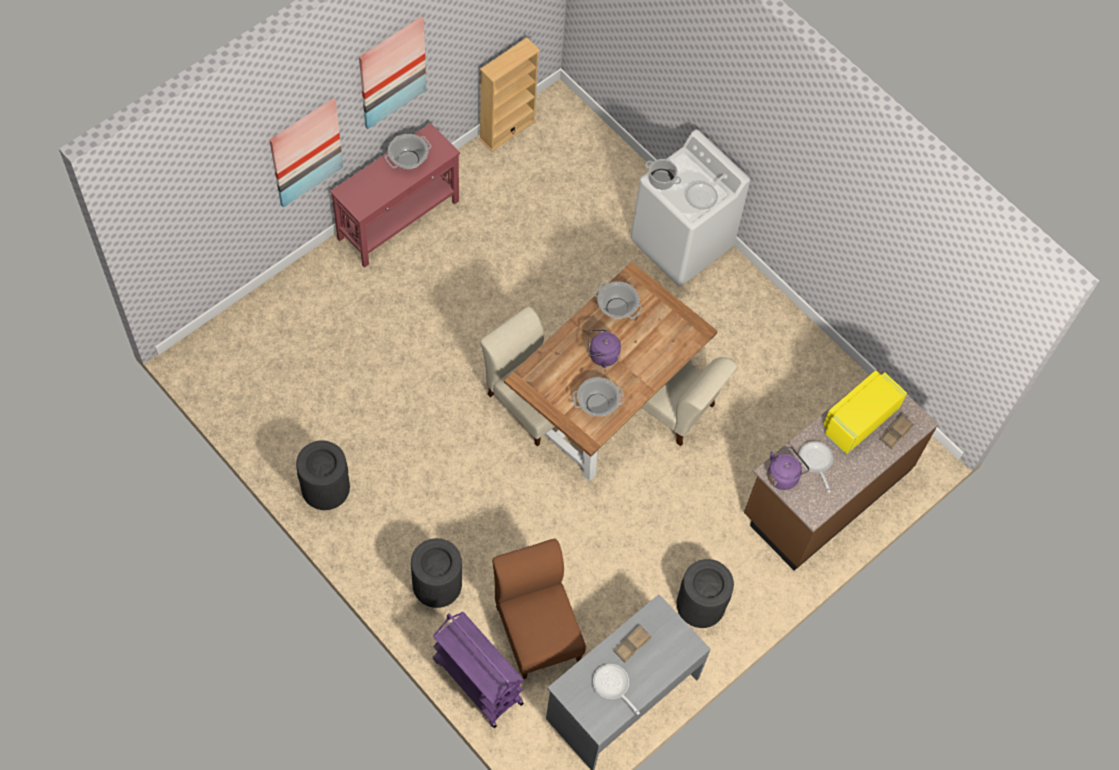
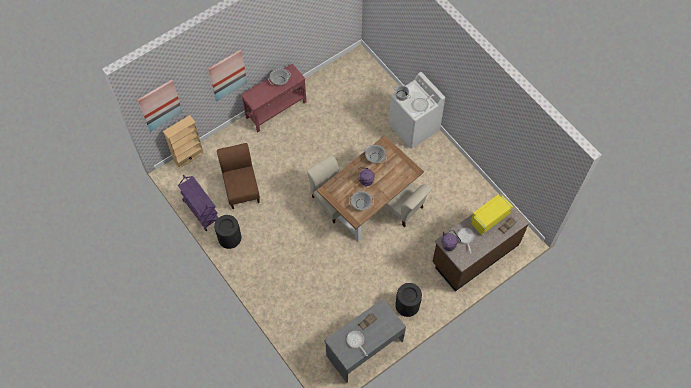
camera: 10 degrees right, 0 degrees up
picture [359,16,426,129] -> picture moved to [138,80,183,132]
black trash can [411,538,462,608] -> none
purple cart [433,612,524,728] -> purple cart moved to [178,174,219,231]
beige bookcase [479,38,540,151] -> beige bookcase moved to [163,115,204,168]
brown chair [492,539,586,679] -> brown chair moved to [217,143,260,209]

